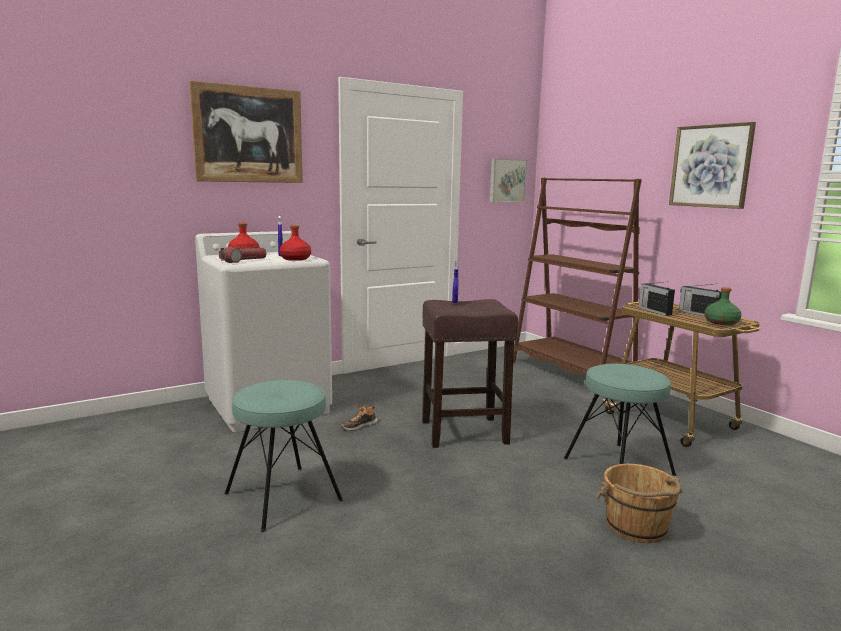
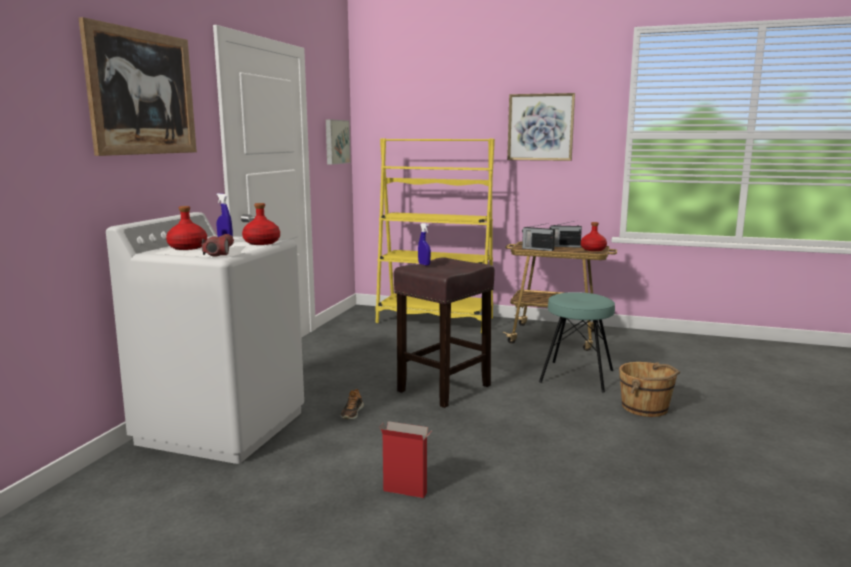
camera: 40 degrees left, 0 degrees up
turquoise stool [224,380,343,532] -> cardboard box [379,421,432,498]
brown bookcase [513,178,642,397] -> yellow bookcase [375,138,495,333]
green bottle [704,287,741,325] -> red bottle [581,222,607,251]

